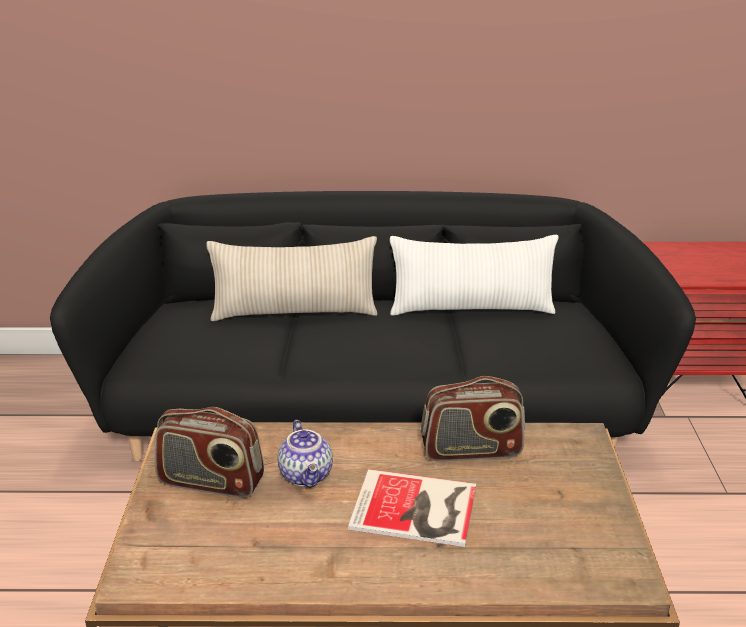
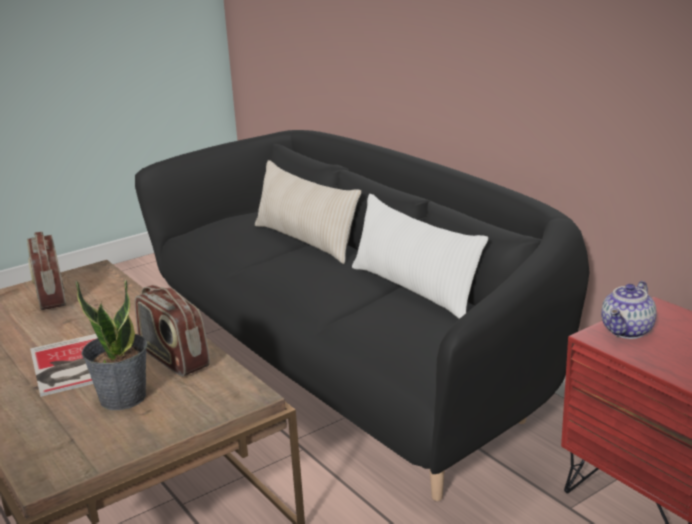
camera: 55 degrees right, 5 degrees down
teapot [277,420,333,488] -> teapot moved to [601,281,657,339]
none -> potted plant [75,280,147,410]

